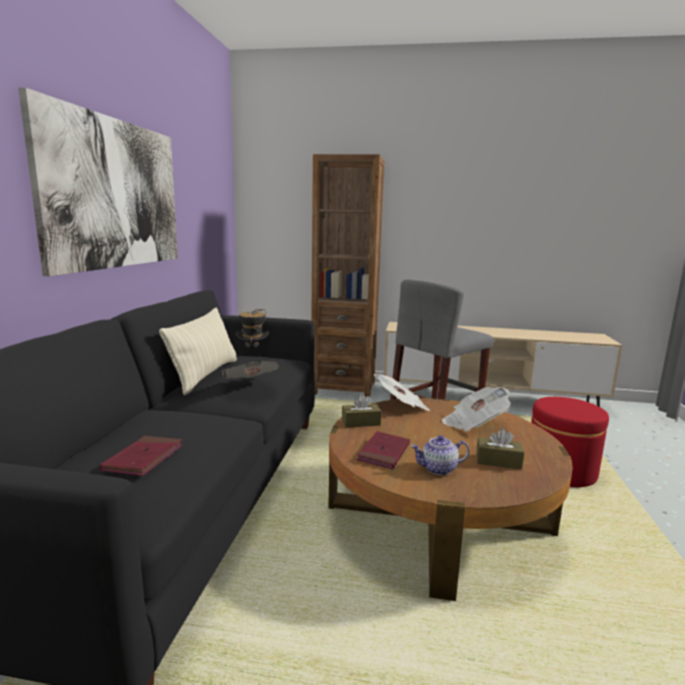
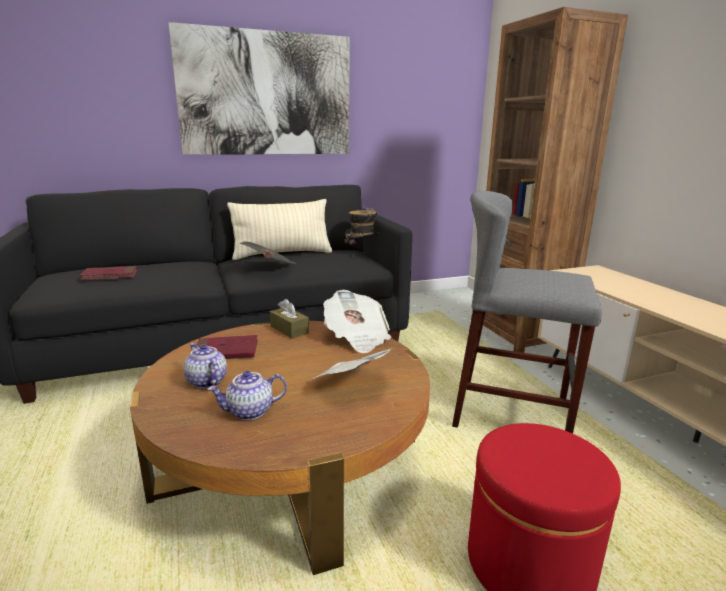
camera: 60 degrees right, 5 degrees up
brown tissue box [476,429,524,469] -> teapot [208,371,287,420]

